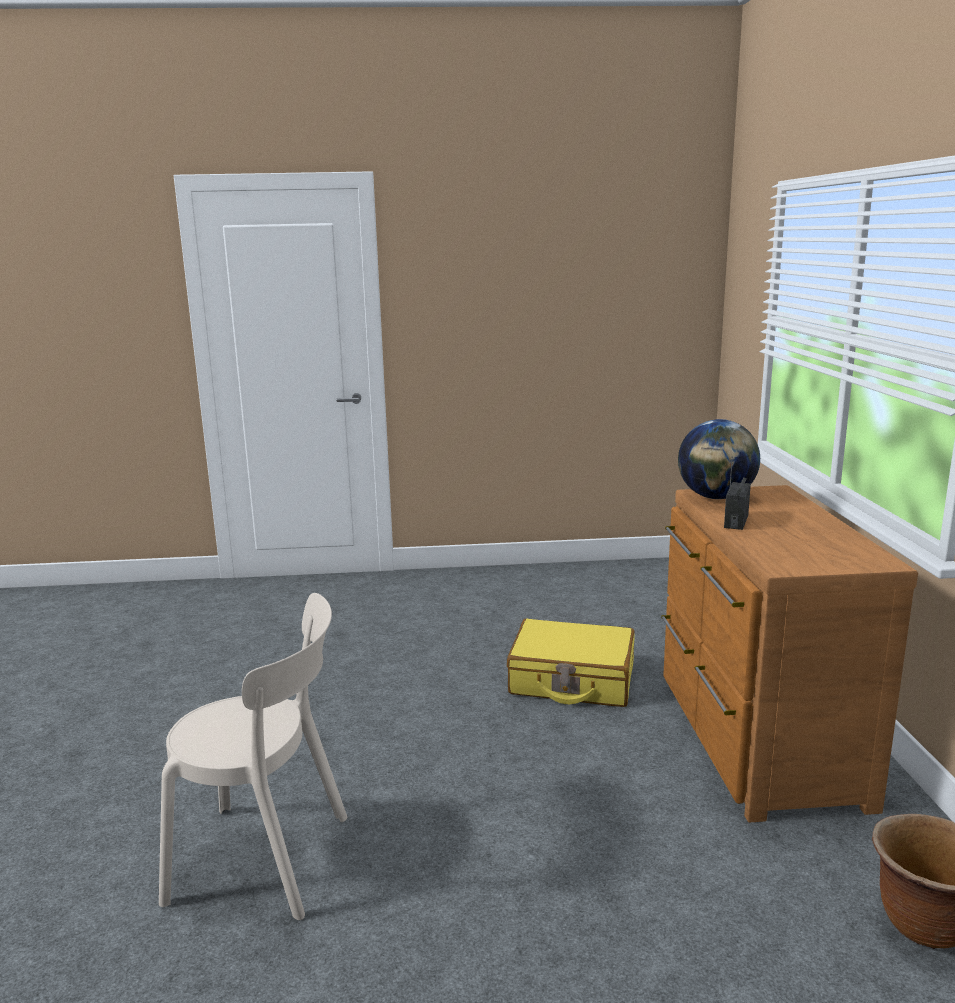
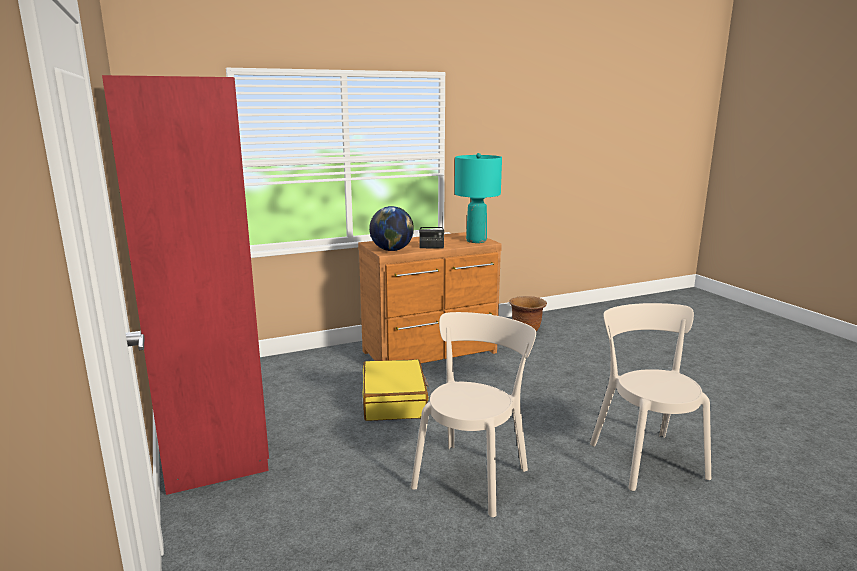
camera: 110 degrees left, 0 degrees up
none -> red wardrobe [102,75,269,495]
none -> beige chair [411,312,536,517]
none -> turquoise table lamp [455,153,502,243]

